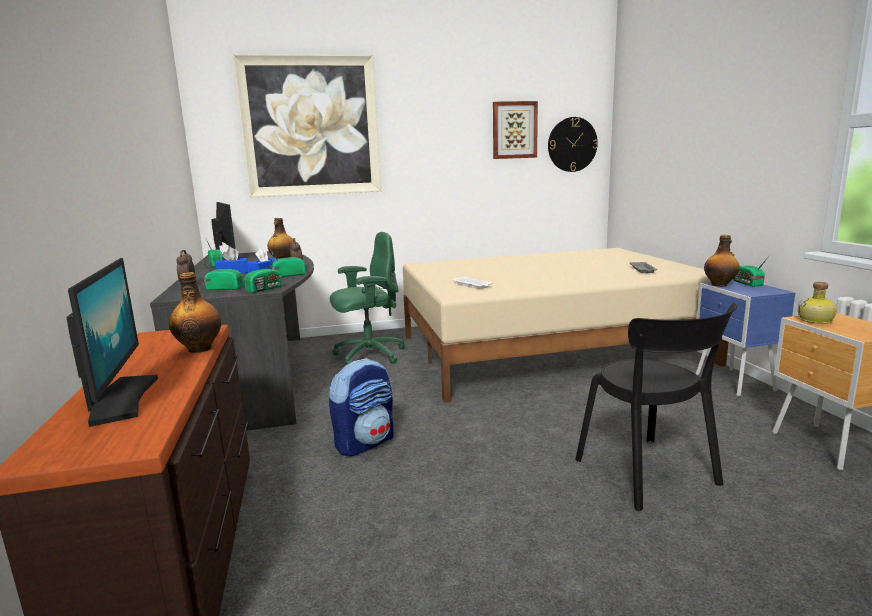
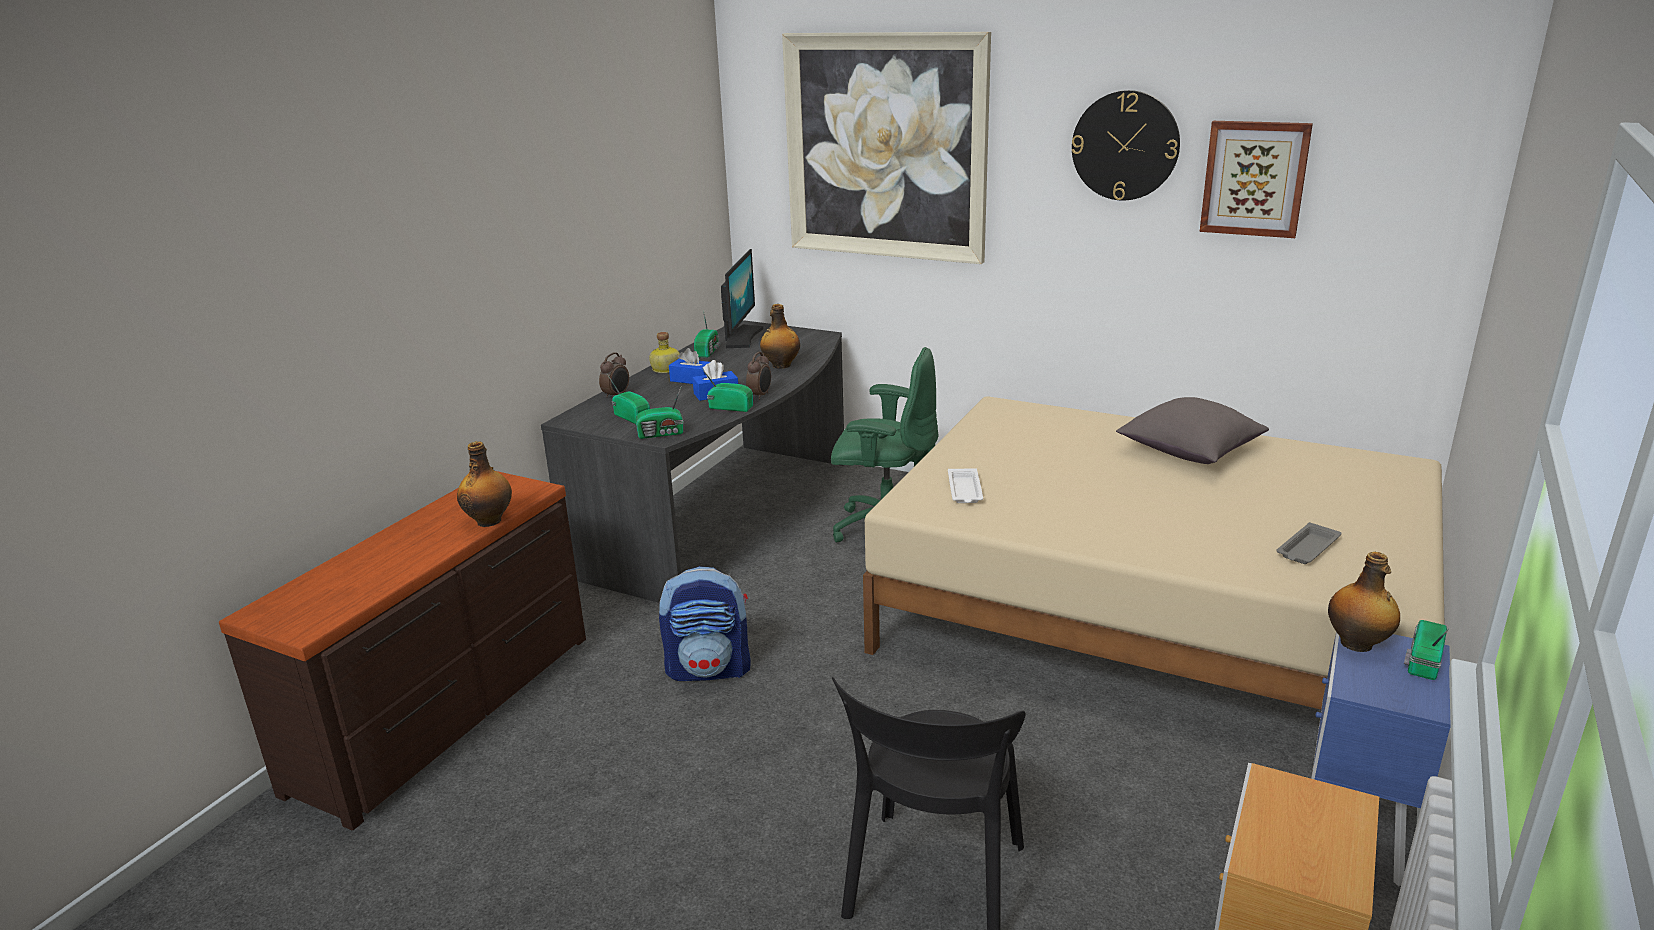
camera: 40 degrees right, 10 degrees up
monitor [67,258,158,427] -> none
wall clock [548,117,598,172] -> wall clock moved to [1072,90,1180,200]
bottle [798,282,837,324] -> bottle moved to [649,332,680,373]
none -> grey pillow [1116,397,1269,464]

